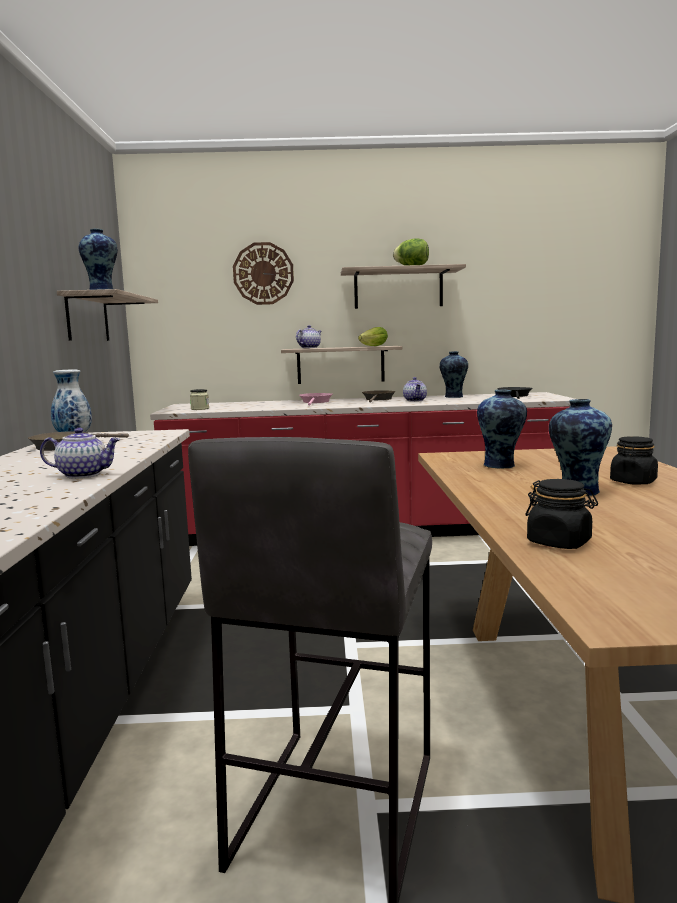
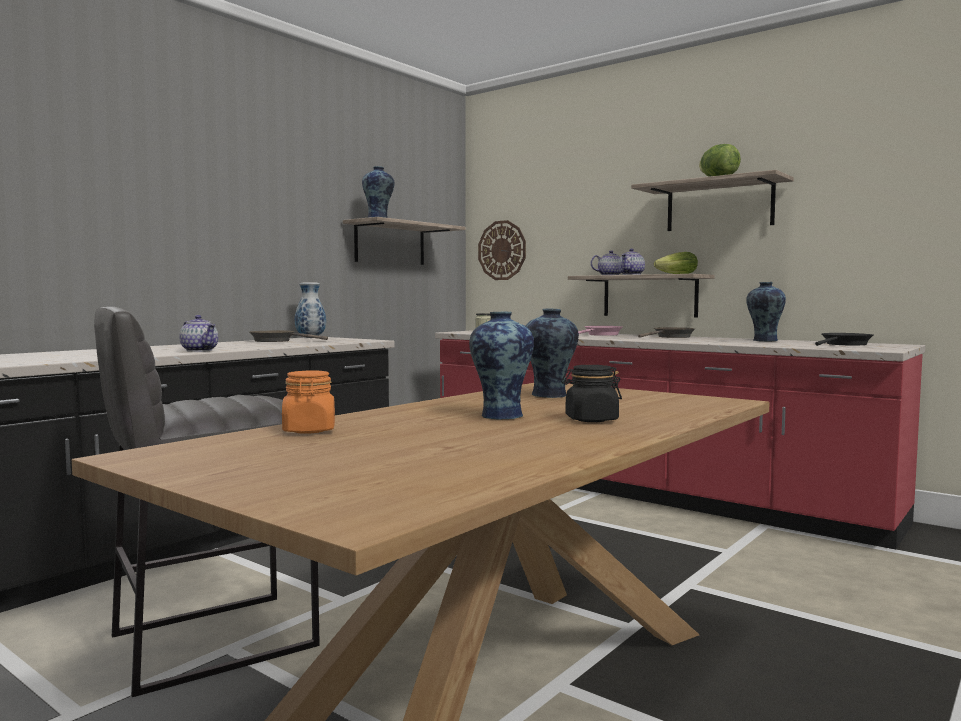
camera: 40 degrees right, 5 degrees down
wall clock [233,242,294,305] -> wall clock moved to [478,220,526,280]
teapot [403,377,427,402] -> teapot moved to [618,249,645,275]
black jar [526,479,598,549] -> orange jar [282,371,335,434]

